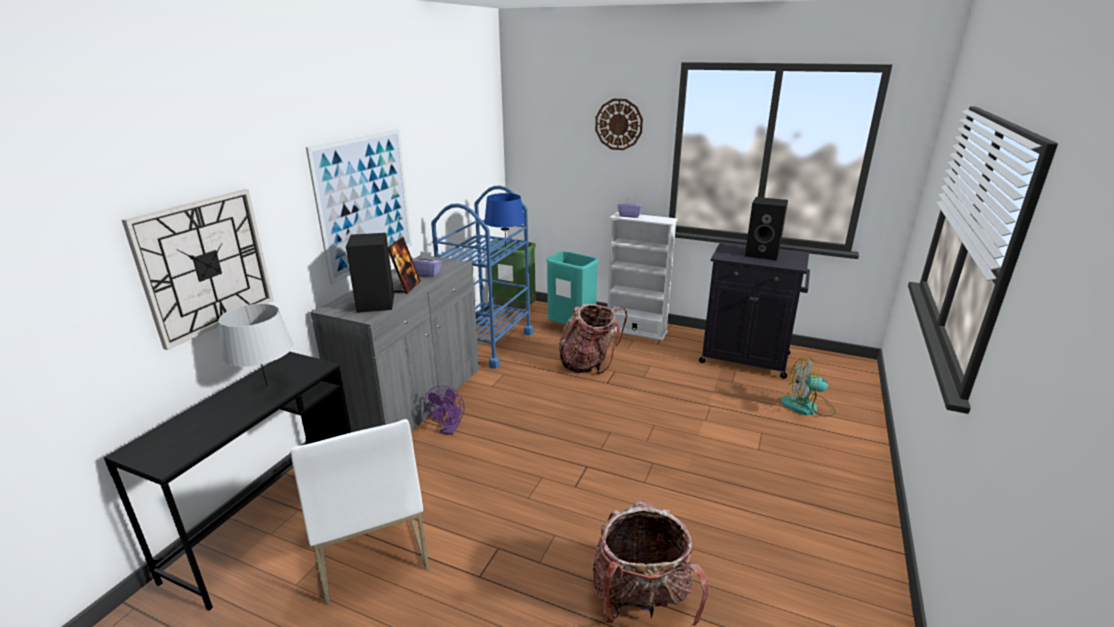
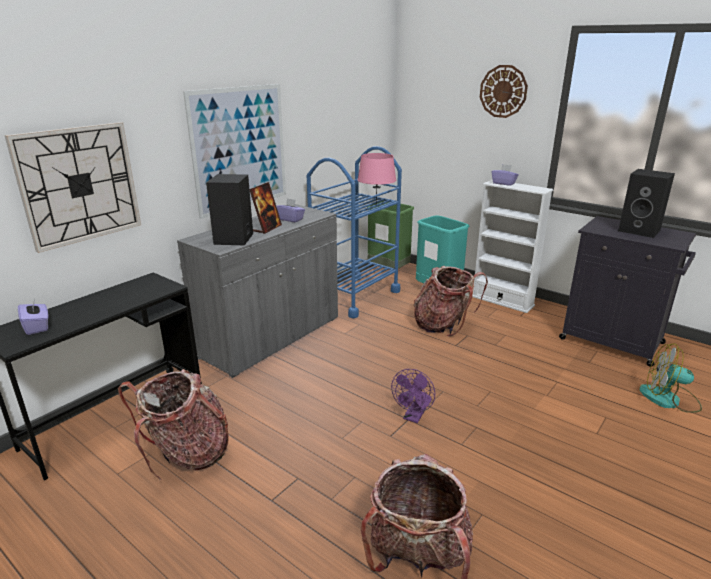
camera: 15 degrees right, 0 degrees up
grey table lamp [218,304,293,387] -> none
white chair [291,419,429,605] -> backpack [118,369,229,480]
purple fan [424,386,465,435] -> purple fan moved to [391,369,435,423]
blue table lamp [484,193,525,247] -> pink table lamp [357,153,396,205]
none -> purple tissue box [18,299,48,335]

